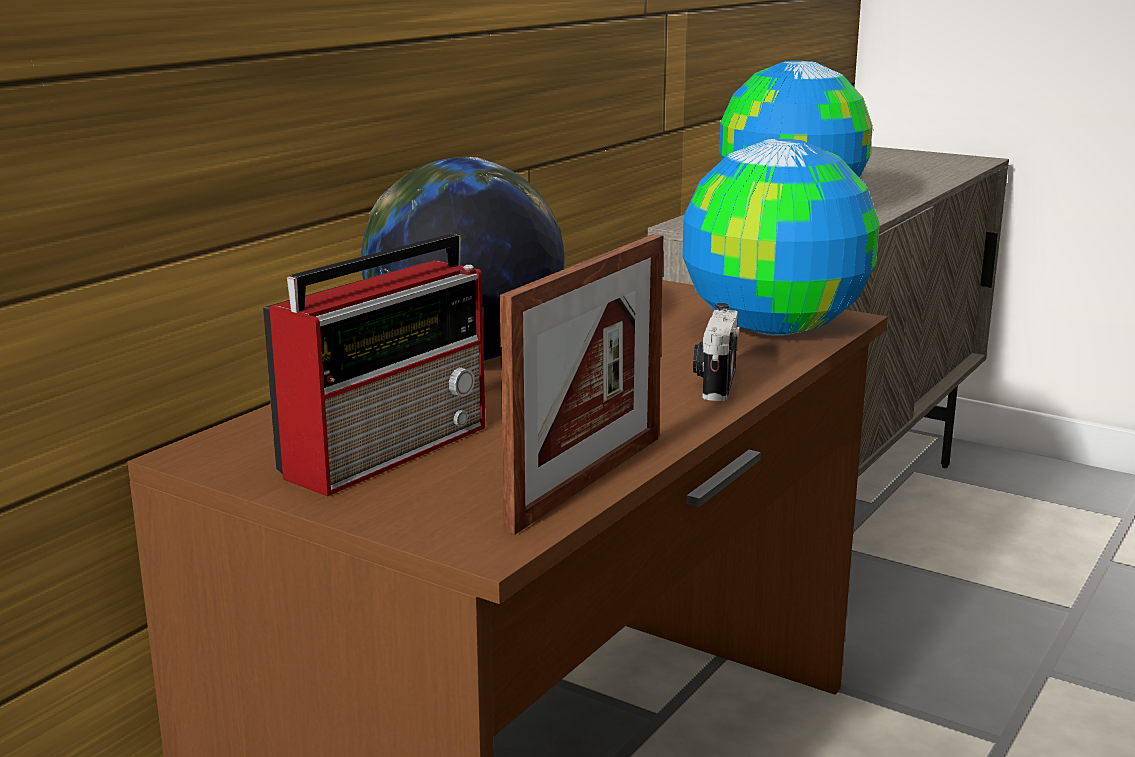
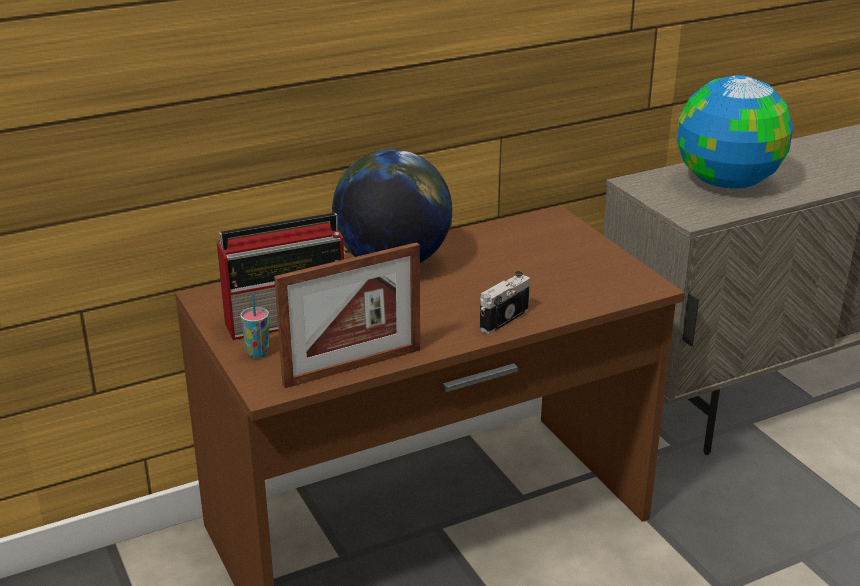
camera: 30 degrees right, 10 degrees up
globe [682,139,880,336] -> none
none -> cup [240,294,269,358]

